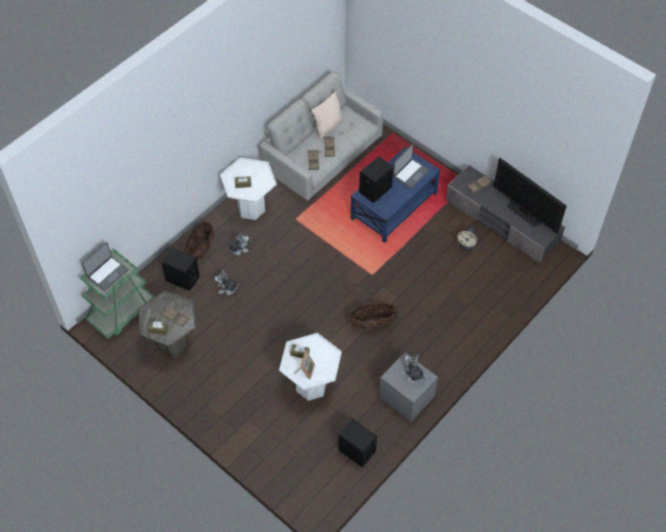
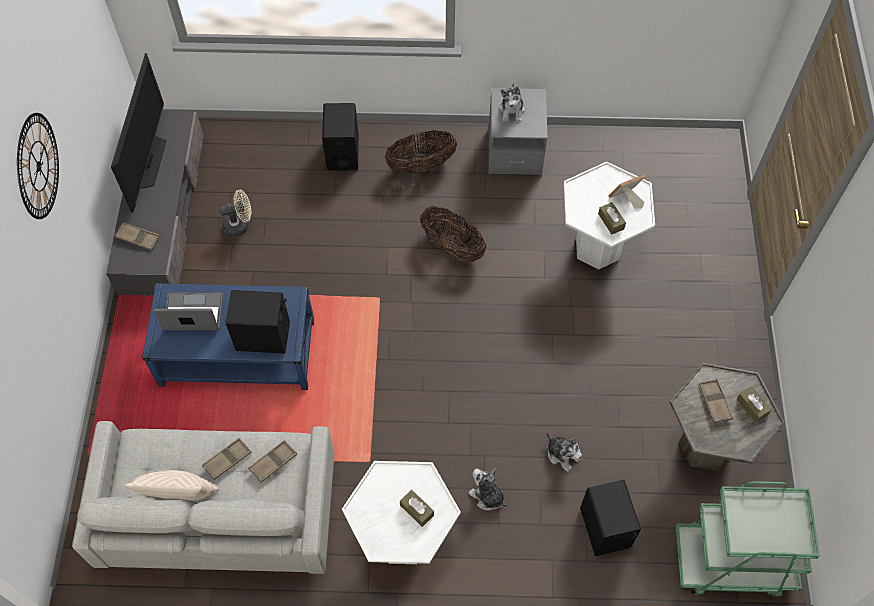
camera: 130 degrees left, 5 degrees up
laptop [82,242,129,291] -> none
basket [184,222,214,261] -> basket moved to [385,130,457,174]
black speaker [338,419,377,467] -> black speaker moved to [322,103,359,171]
none -> wall clock [17,113,59,219]

